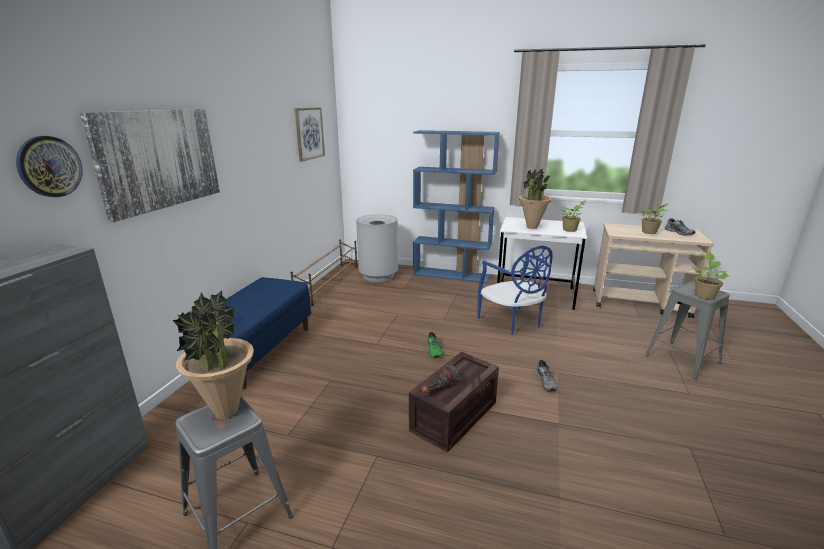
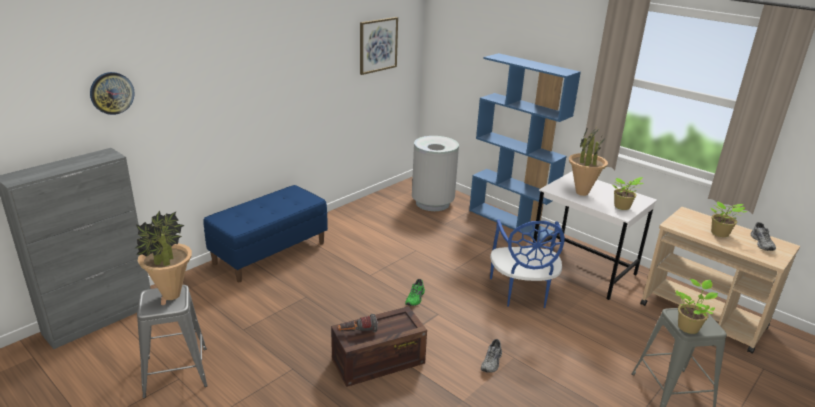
camera: 25 degrees right, 5 degrees up
picture [80,109,220,222] -> none
brown shoe rack [291,239,357,306] -> none

